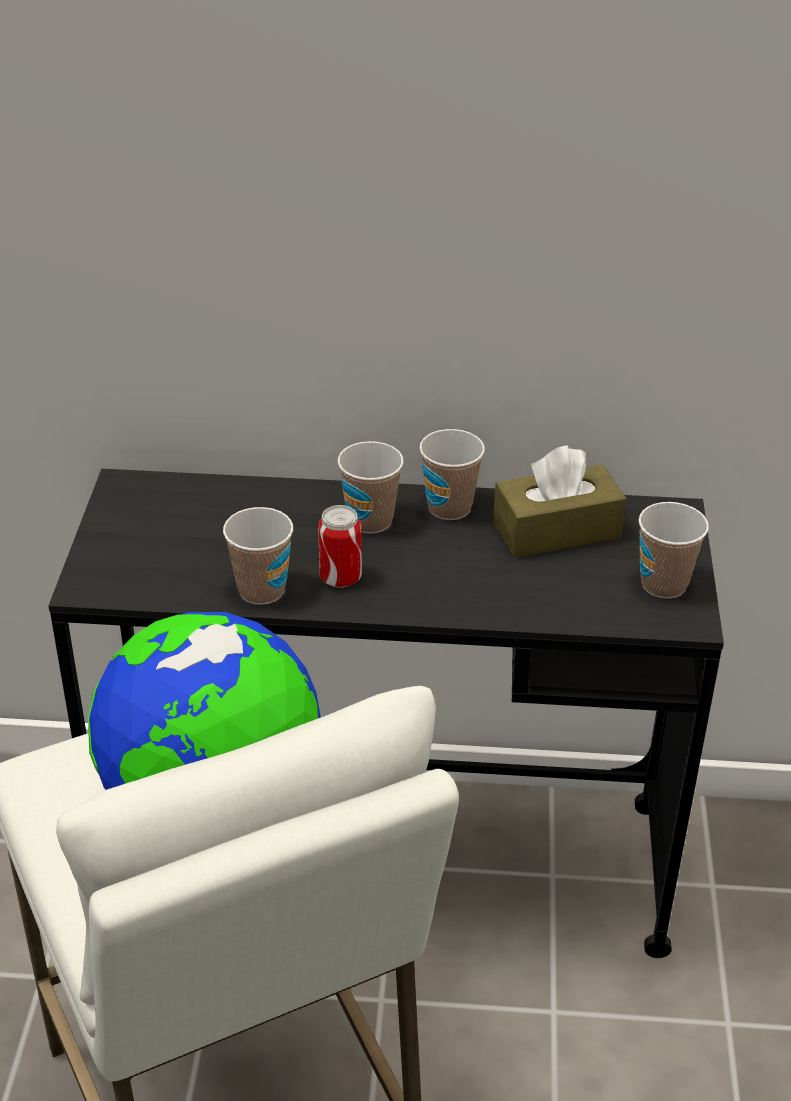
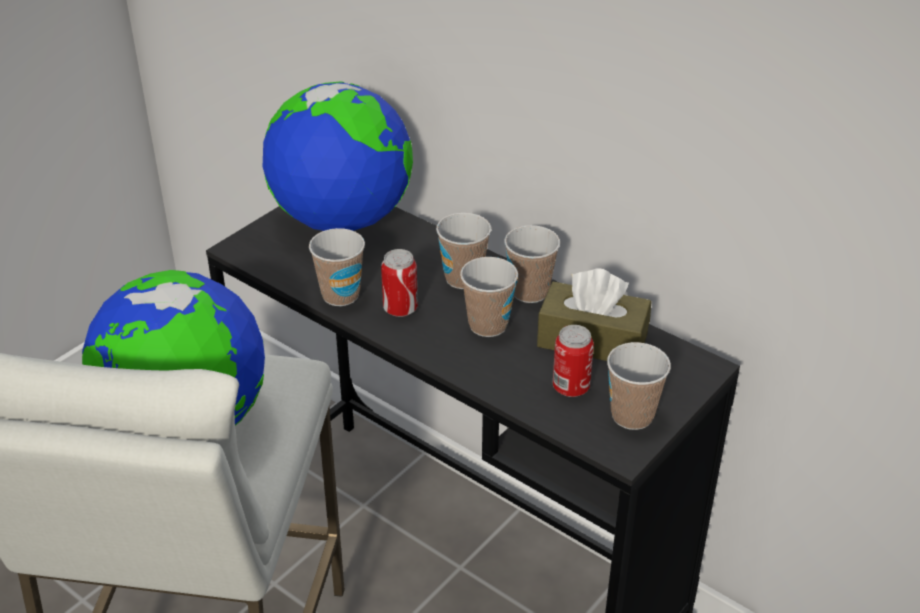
camera: 35 degrees right, 0 degrees up
none -> globe [263,81,413,231]
none -> cup [460,257,518,337]
none -> can [553,325,594,397]

